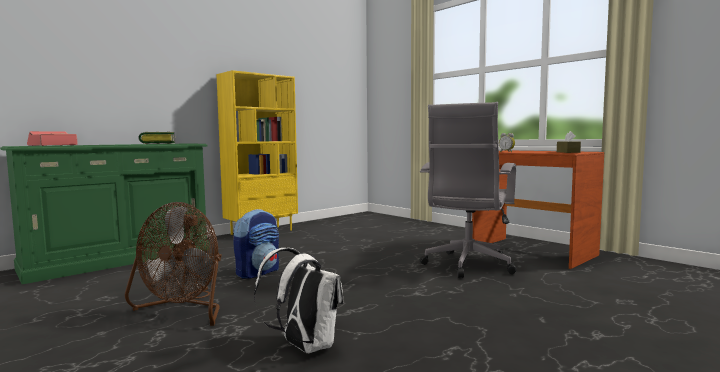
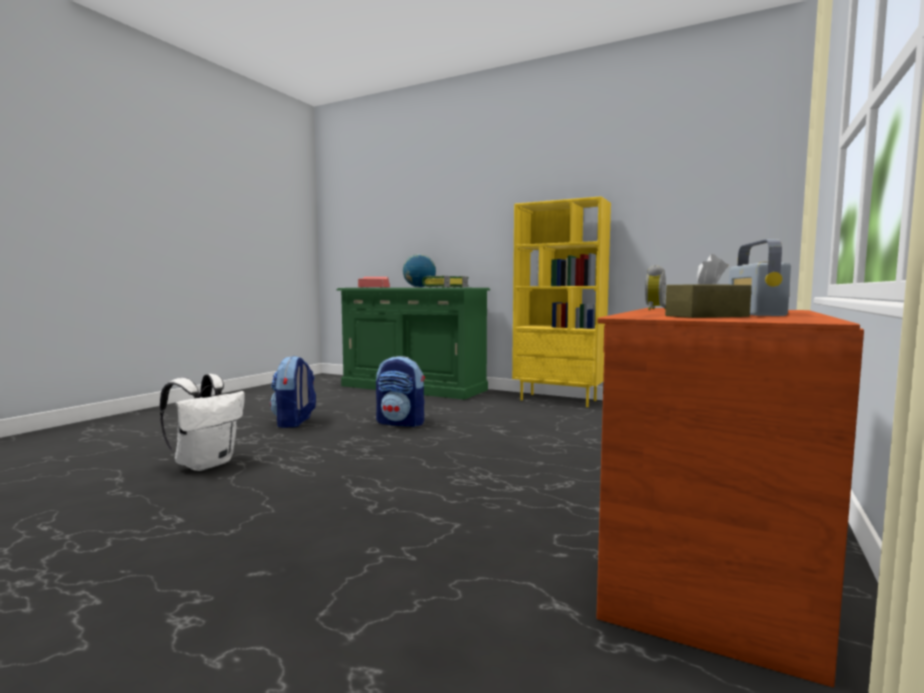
camera: 70 degrees right, 0 degrees up
brown fan [125,202,222,326] -> backpack [270,356,316,428]
grey office chair [420,102,516,278] -> none
none -> globe [403,254,436,288]
none -> radio [729,239,791,316]

